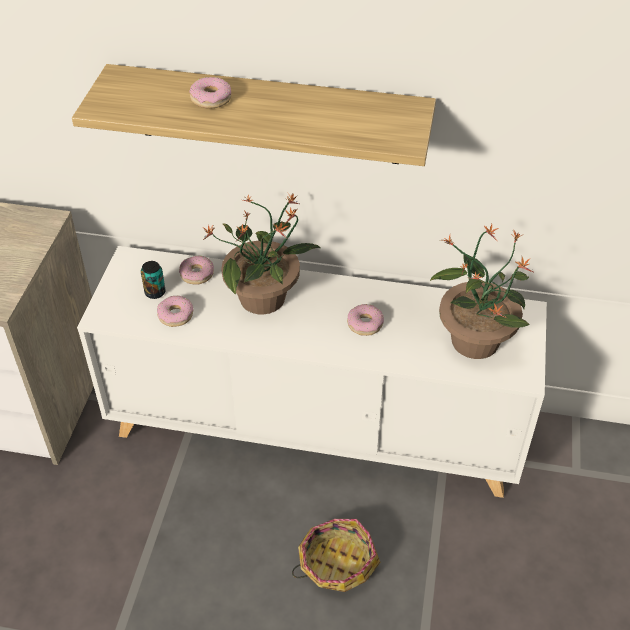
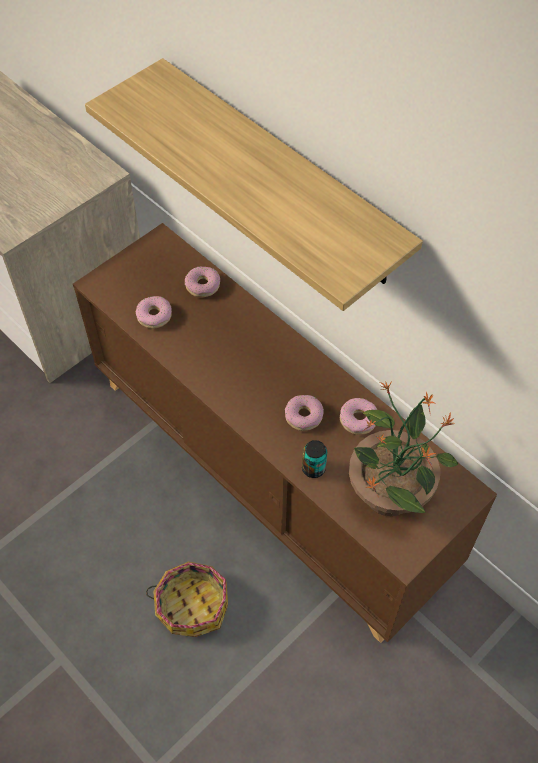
camera: 35 degrees right, 10 degrees up
white cabinet [77,246,547,498] -> brown cabinet [73,223,497,643]
can [141,261,166,299] -> can moved to [302,440,327,478]
donut [189,77,231,108] -> donut moved to [340,398,377,435]
potted plant [203,194,320,314] -> none

